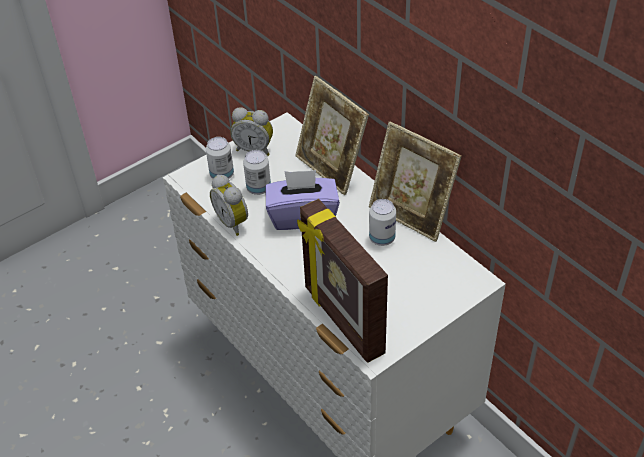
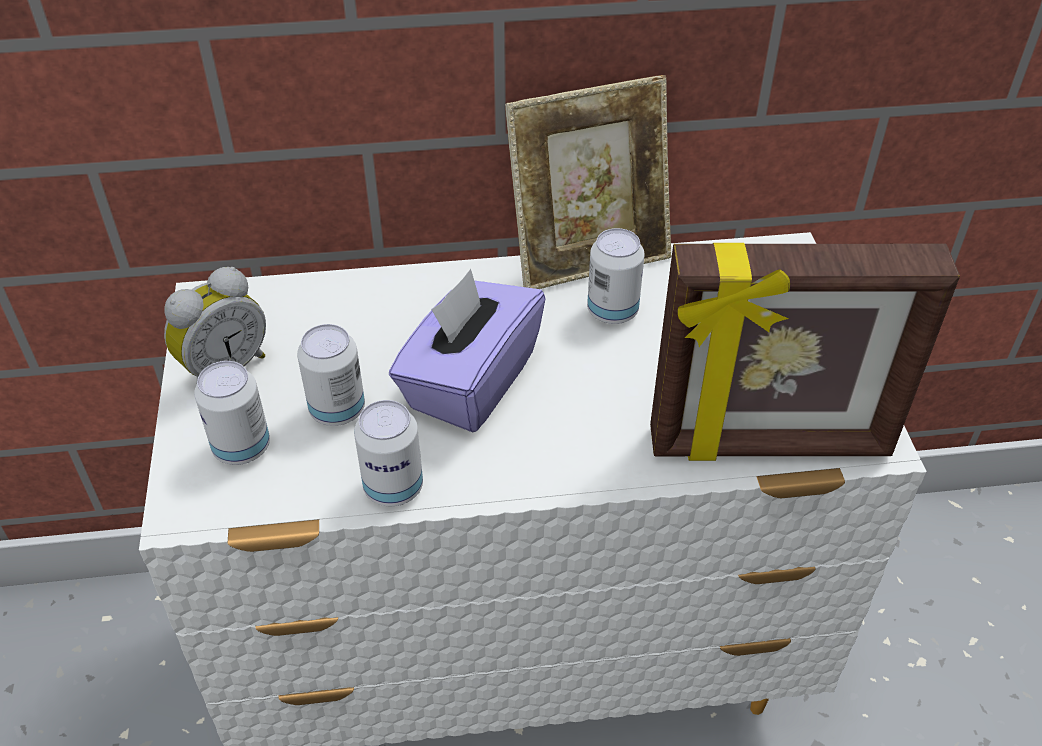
camera: 60 degrees left, 0 degrees up
alarm clock [210,175,248,236] -> can [354,400,423,506]
picture frame [295,76,369,195] -> none

